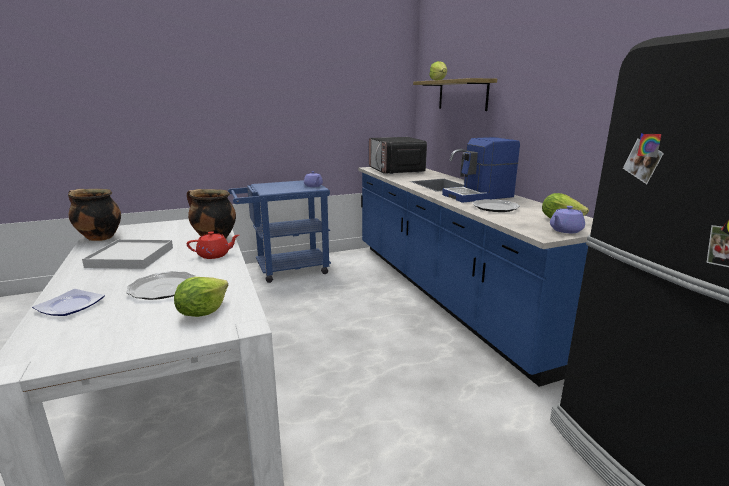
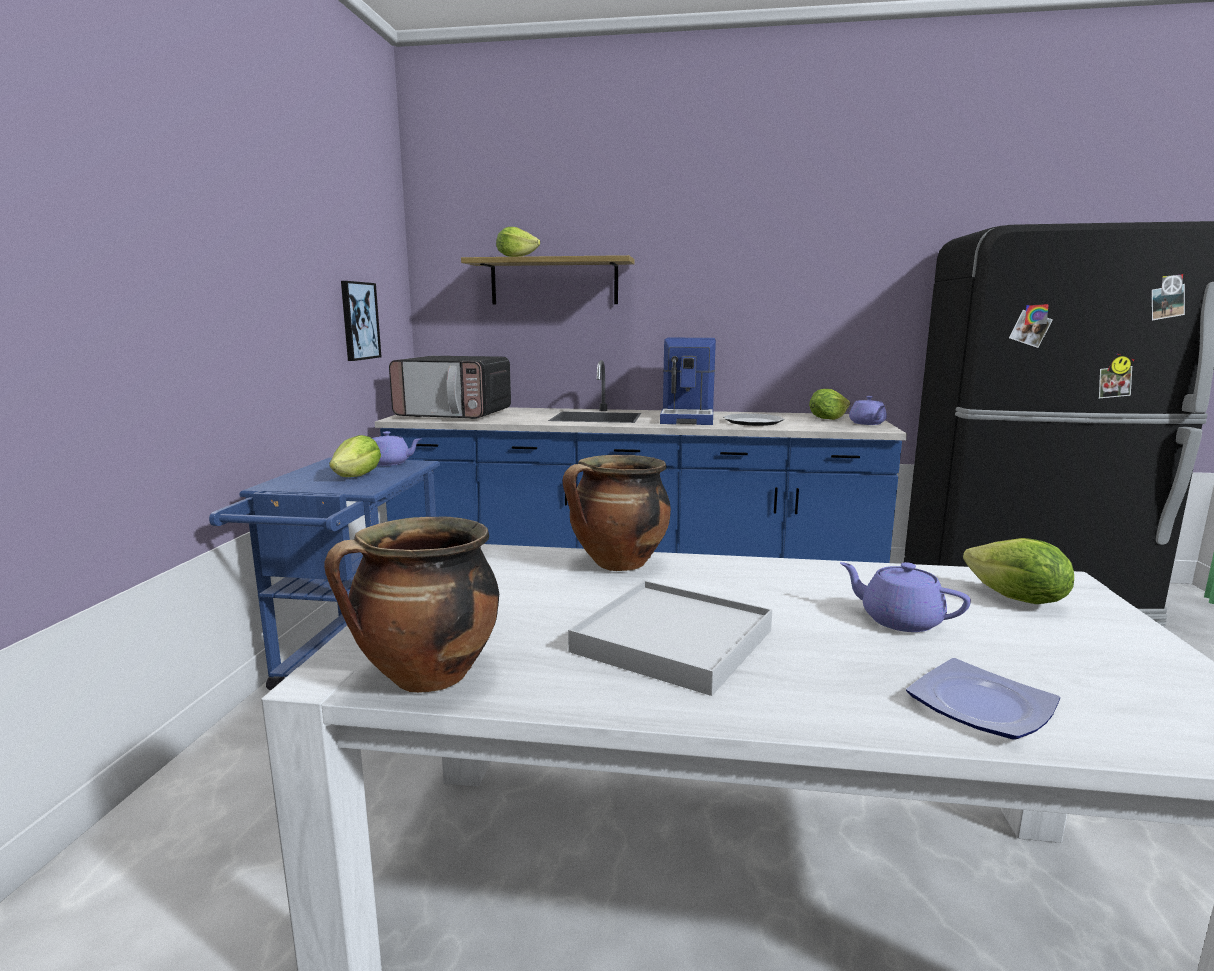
camera: 60 degrees left, 5 degrees down
plate [126,271,196,300] -> purple teapot [840,562,971,632]
red teapot [187,231,239,259] -> none
none -> lettuce [329,435,381,477]
none -> picture [341,281,381,361]

